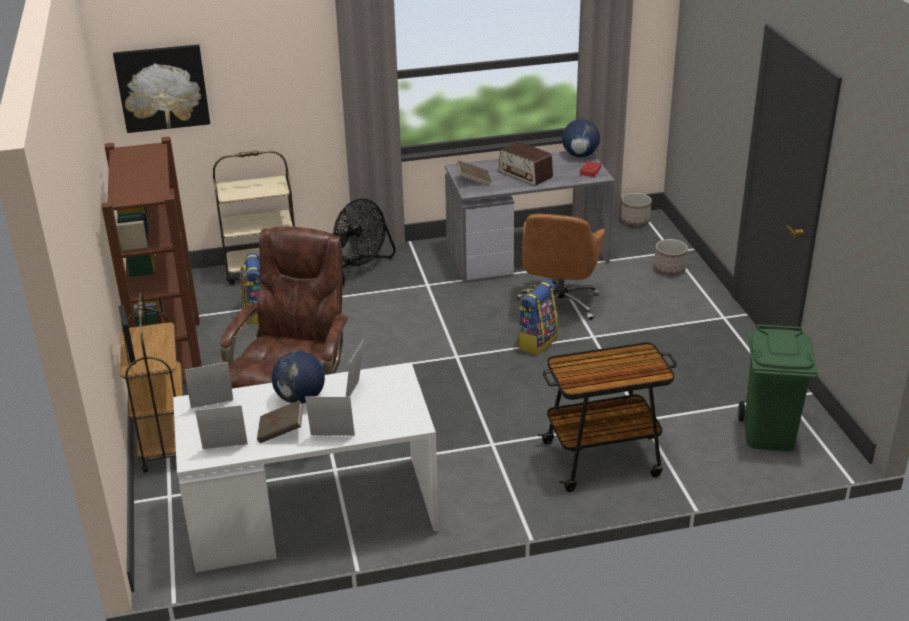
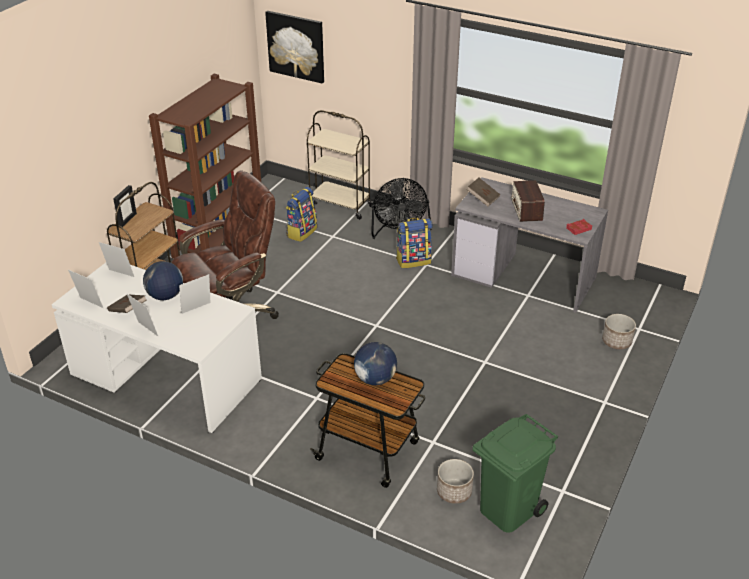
camera: 40 degrees right, 5 degrees up
backpack [516,280,558,355] -> backpack moved to [396,218,433,268]
brown office chair [517,214,605,320] -> none
globe [562,119,600,157] -> globe moved to [354,342,397,385]
planter [620,193,652,226] -> planter moved to [437,459,474,504]

